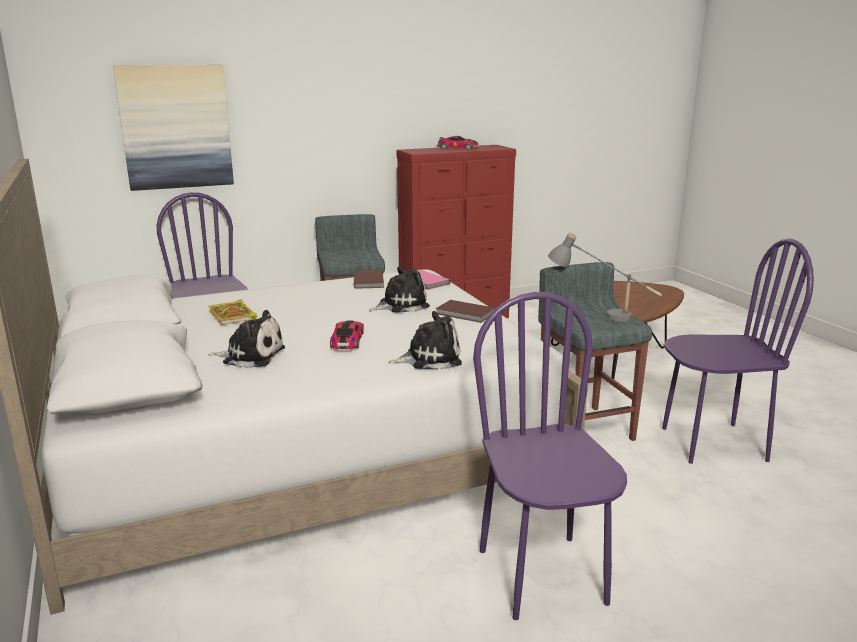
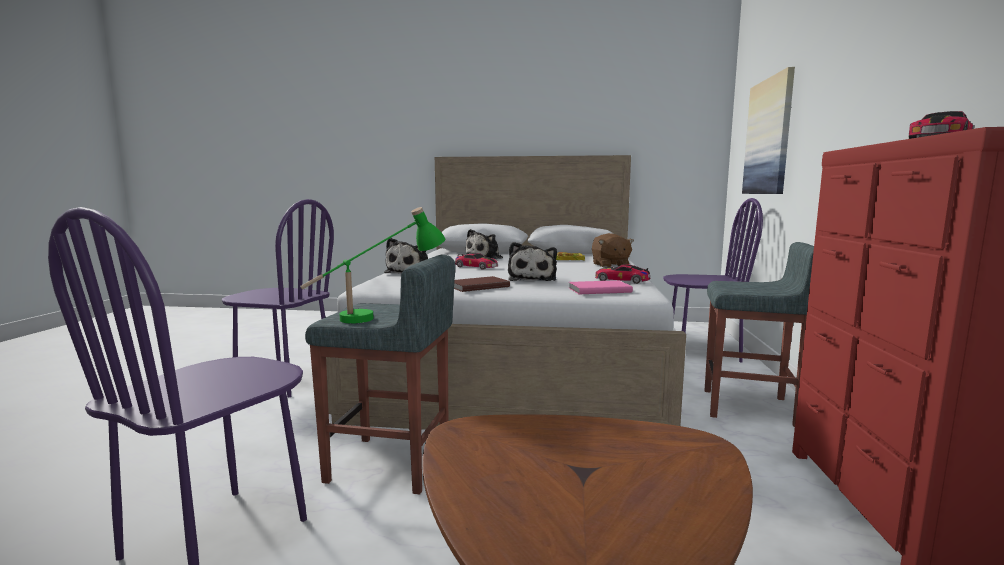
camera: 120 degrees right, 10 degrees down
brown book [354,270,384,289] -> toy car [595,264,650,284]
grey table lamp [548,232,662,322] -> green table lamp [300,207,445,324]
none -> brown plush toy [592,233,634,268]

